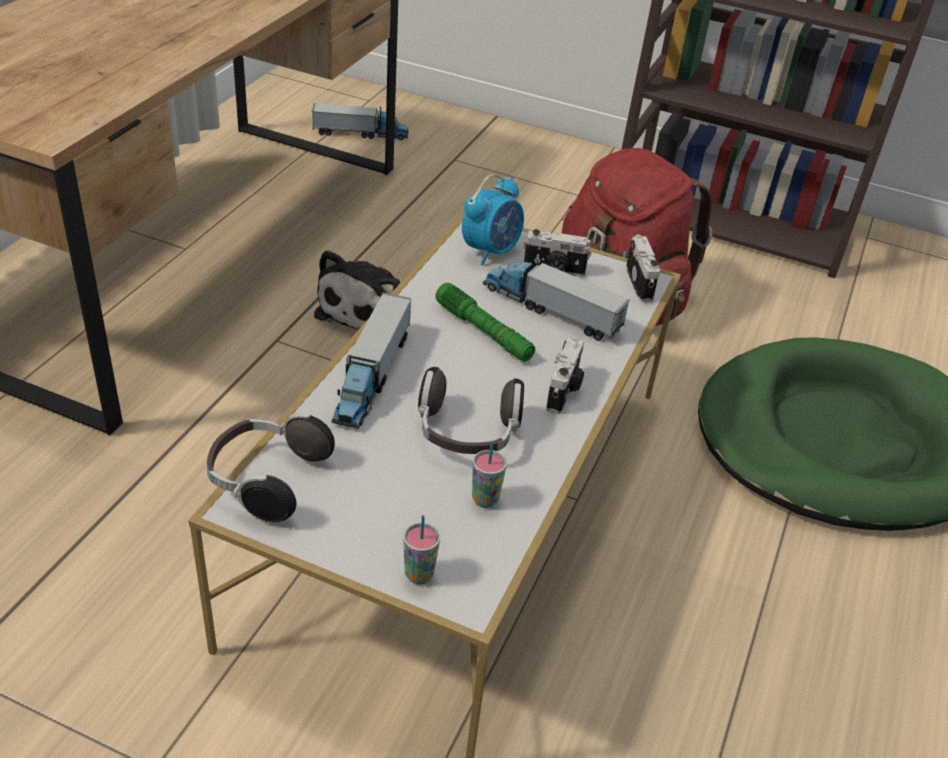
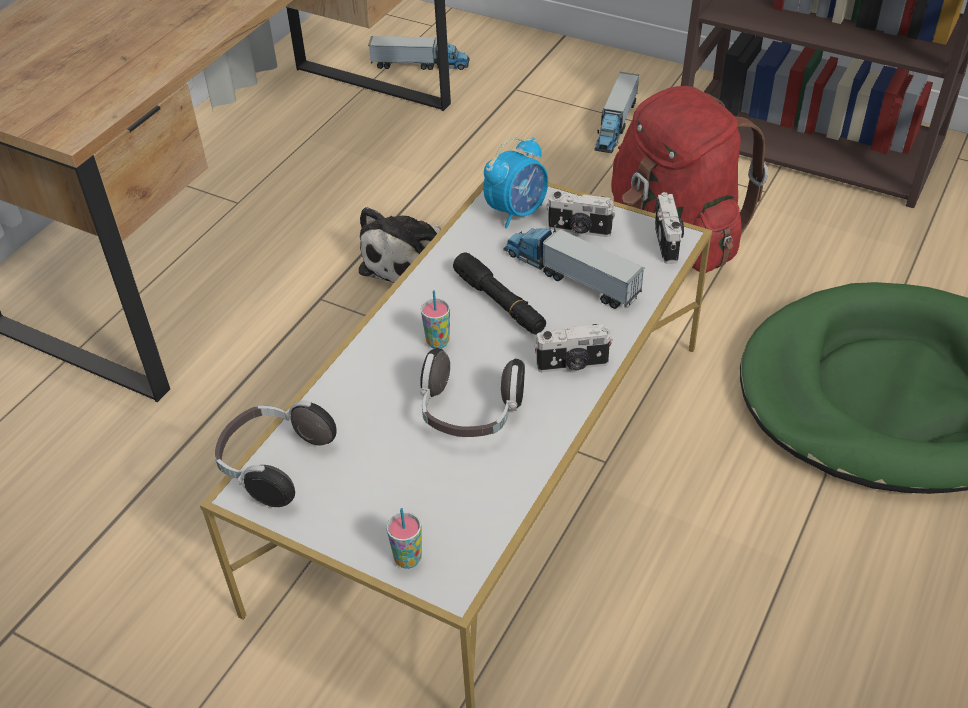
camera: 10 degrees right, 5 degrees up
toy truck [331,292,412,429] -> toy truck moved to [594,72,639,153]
green flashlight [435,283,535,362] -> black flashlight [453,253,546,334]
cup [472,441,507,508] -> cup moved to [421,290,450,349]
camera [546,336,584,414] -> camera turned 60 degrees clockwise [534,324,613,372]

